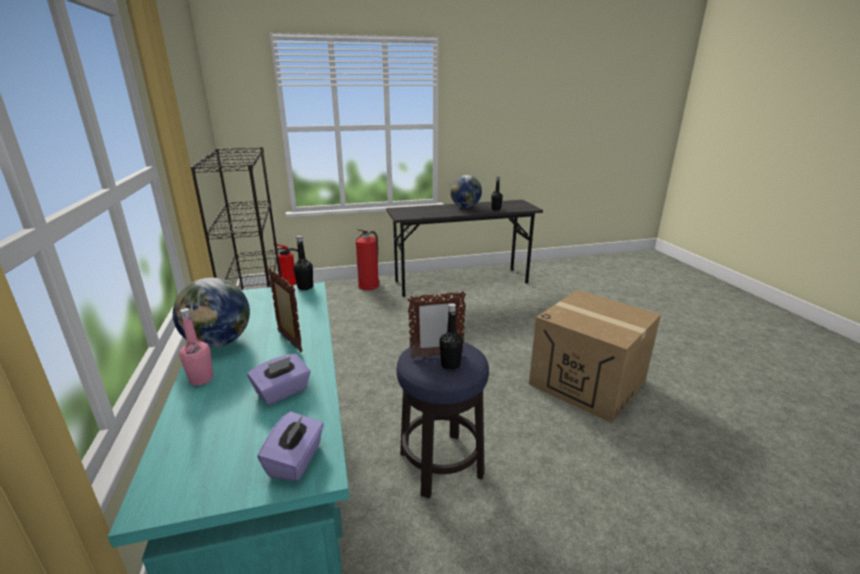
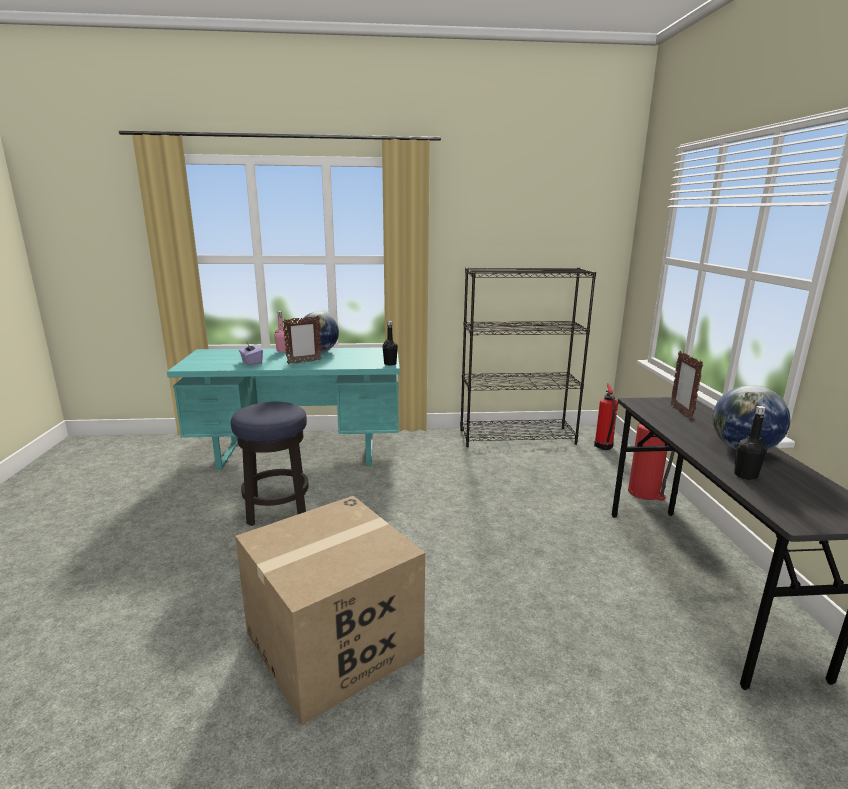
camera: 100 degrees right, 5 degrees down
purple tissue box [258,411,324,481] -> none
picture frame [407,291,466,358] -> picture frame moved to [670,351,703,421]
black bottle [439,303,463,370] -> none

